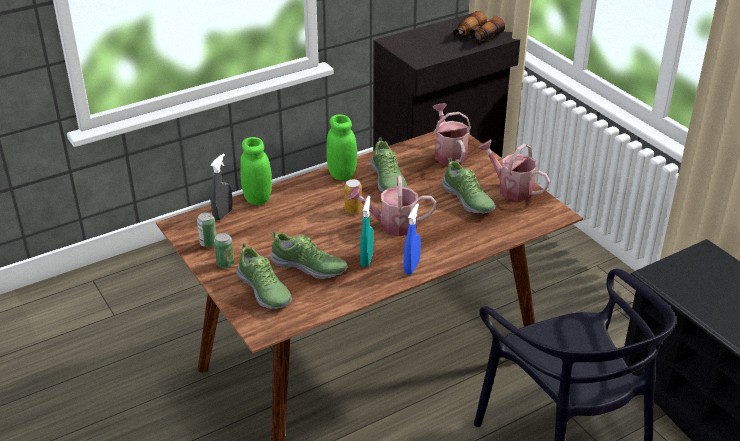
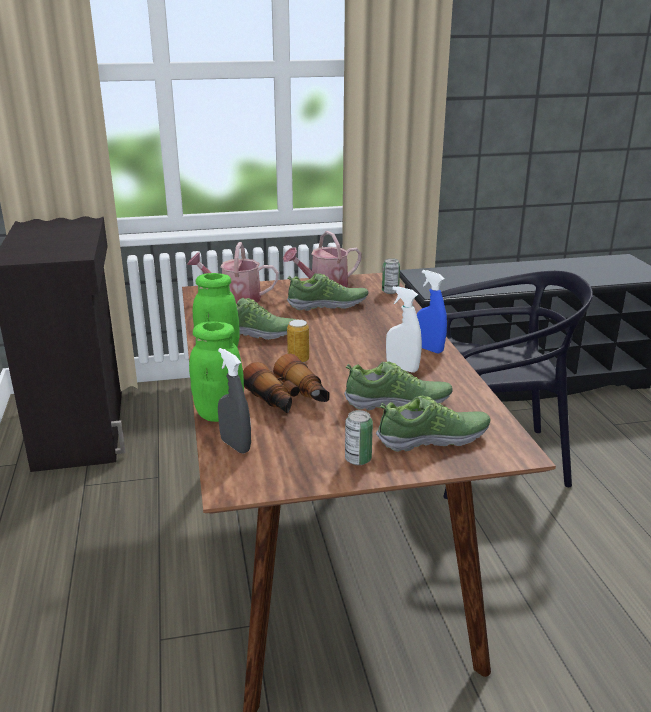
camera: 70 degrees left, 10 degrees down
can [197,212,217,247] -> can moved to [382,258,400,294]
shoe [270,231,347,279] -> shoe turned 45 degrees clockwise [344,362,453,410]
watering can [347,176,436,236] -> none
turquoise spray bottle [360,196,374,267] -> white spray bottle [386,286,422,373]
binoculars [453,11,505,43] -> binoculars moved to [243,354,329,414]

